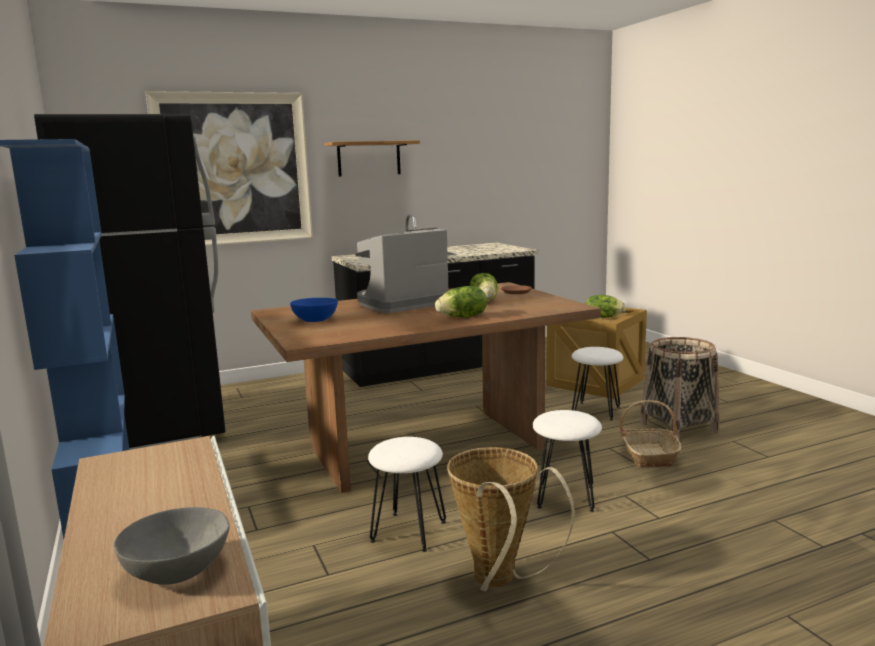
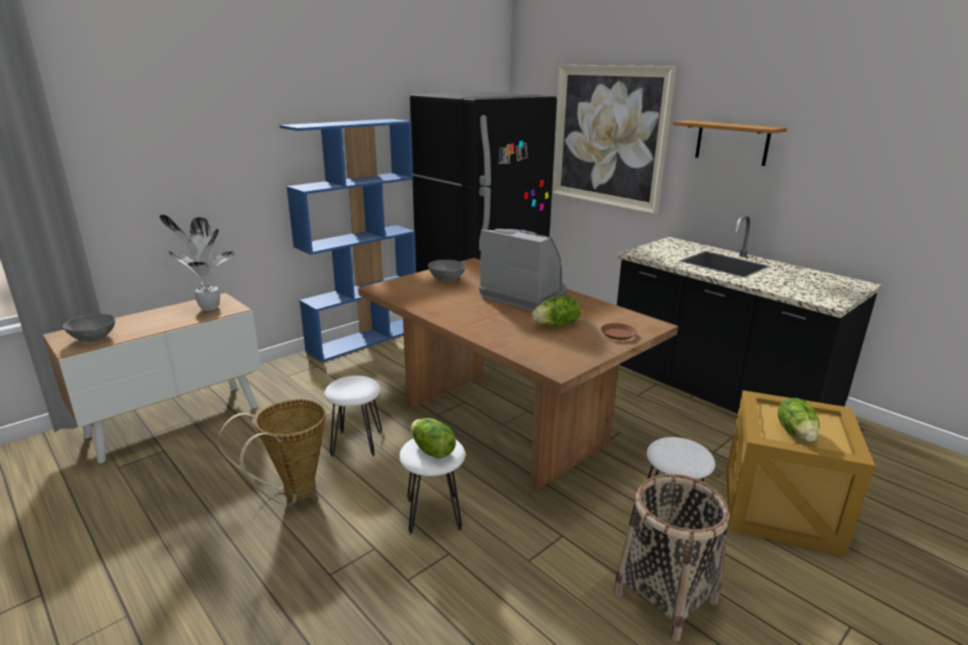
camera: 70 degrees right, 10 degrees up
blue bowl [290,298,338,322] -> grey bowl [428,260,465,282]
lettuce [435,286,487,318] -> lettuce moved to [411,418,456,459]
basket [619,400,682,467] -> none
none -> potted plant [160,215,235,311]

